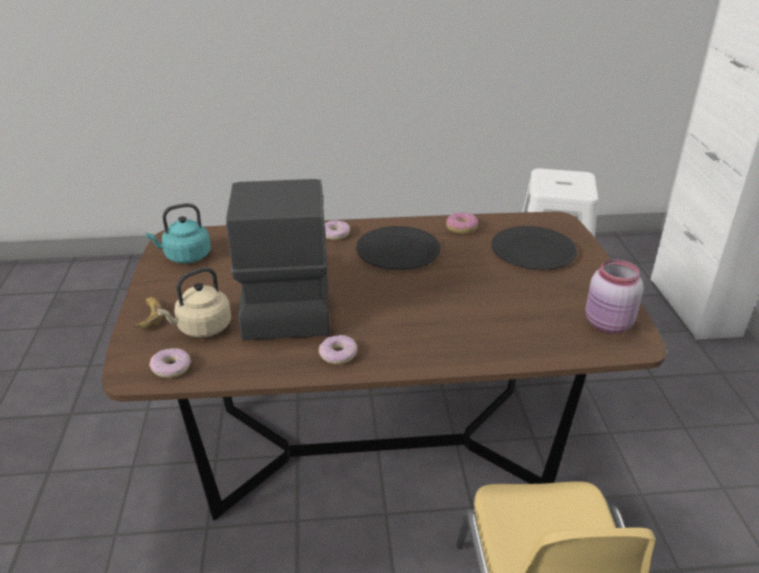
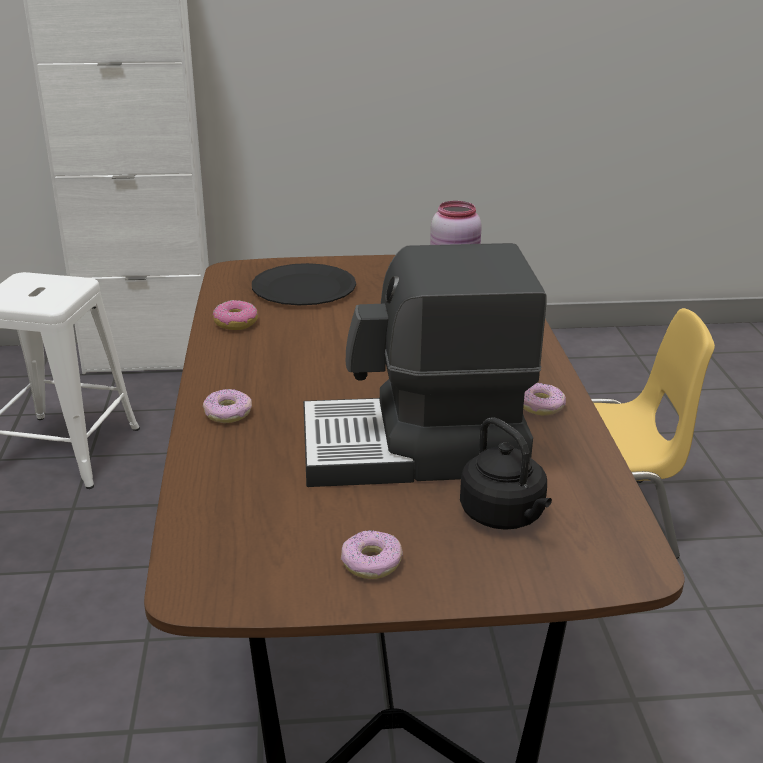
camera: 90 degrees left, 5 degrees down
banana [133,297,163,329] -> none
turquoise kettle [146,203,211,264] -> none
donut [149,348,191,378] -> donut moved to [341,530,403,579]
beige kettle [157,267,231,338] -> black kettle [460,417,552,530]
black plate [356,226,440,270] -> none

